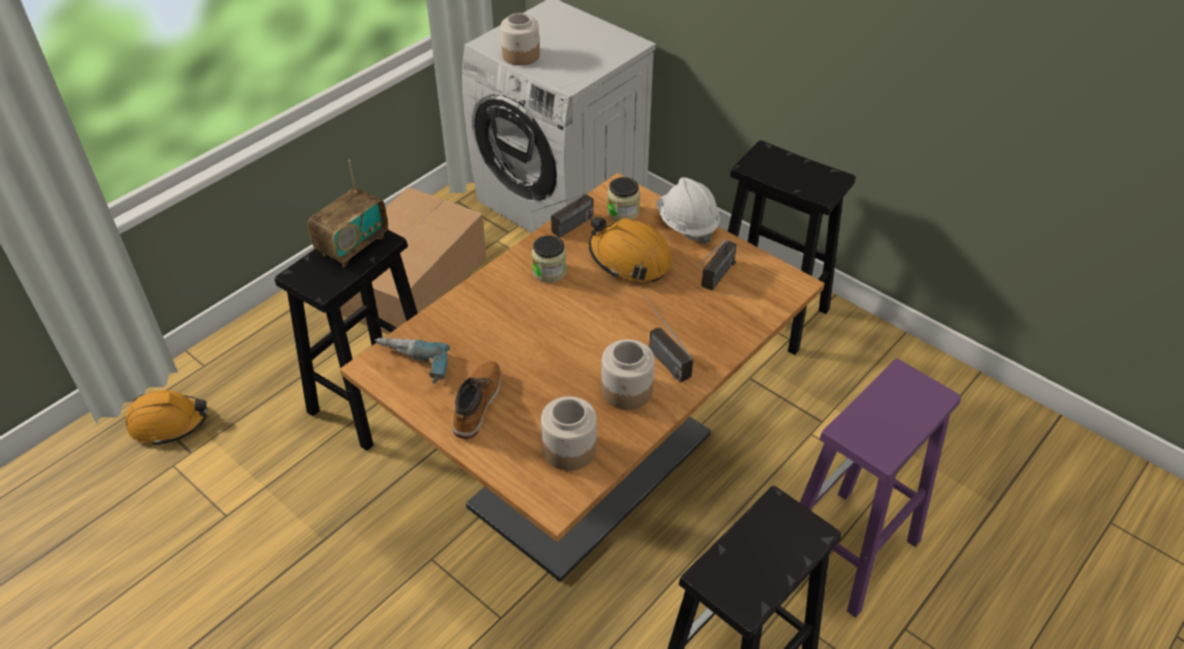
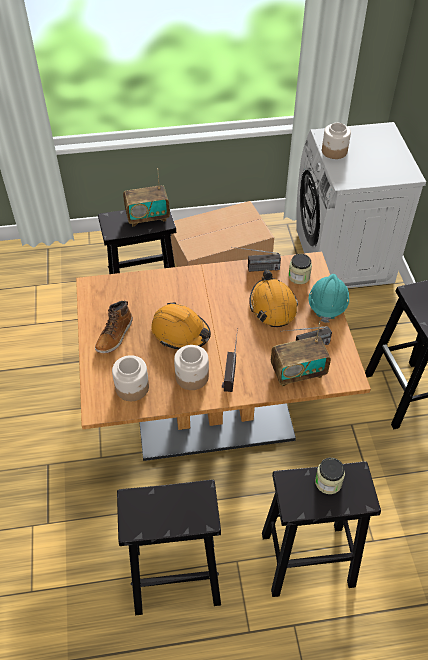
camera: 40 degrees right, 5 degrees up
orange hard hat [125,390,208,446] -> orange hard hat moved to [151,302,211,350]
power drill [375,337,450,384] -> none
boot [452,361,501,439] -> boot turned 150 degrees clockwise [95,300,133,353]
jar [532,235,566,283] -> jar moved to [315,458,345,494]
white hard hat [656,177,720,244] -> turquoise hard hat [308,274,349,323]
purple stool [800,359,961,618] -> black stool [262,461,381,597]
none -> radio [271,321,331,387]

